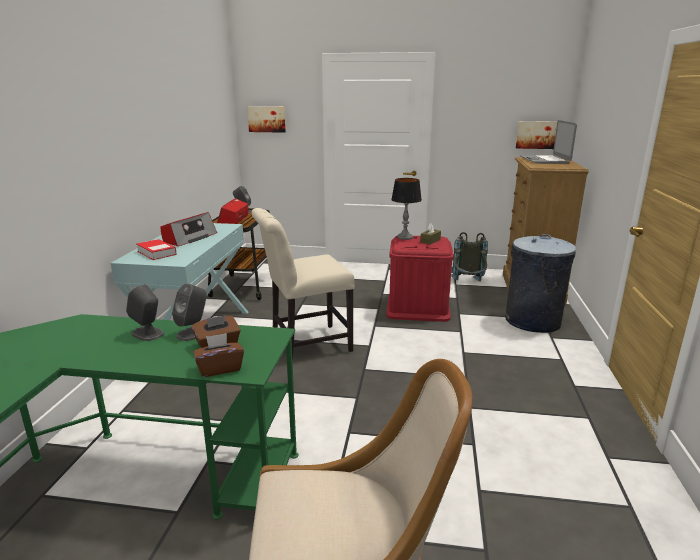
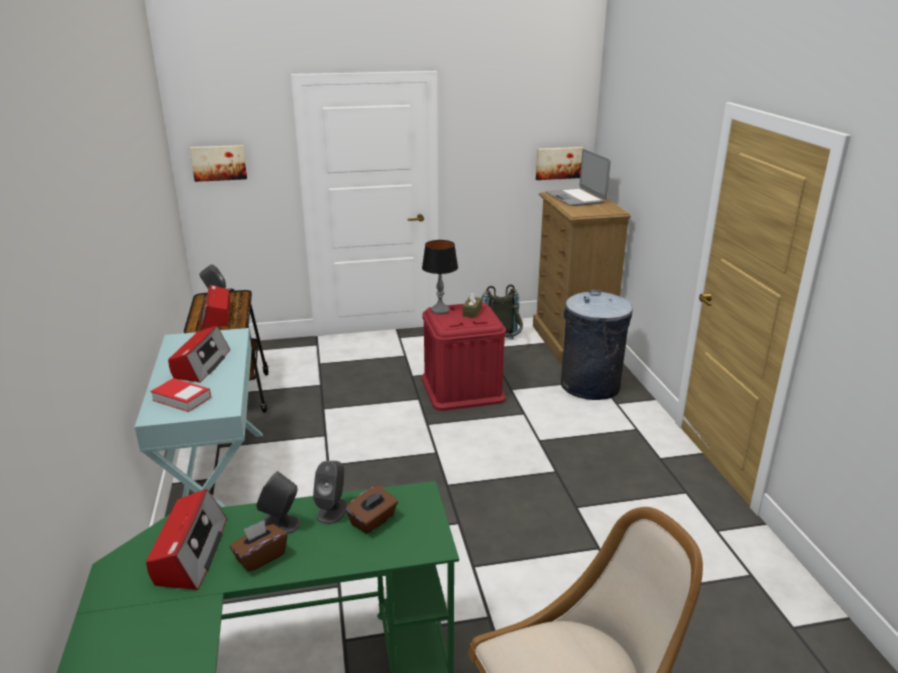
camera: 20 degrees left, 5 degrees up
brown tissue box [193,333,244,377] -> brown tissue box moved to [230,520,287,572]
beige chair [252,208,355,360] -> none
none -> radio [146,489,227,590]

